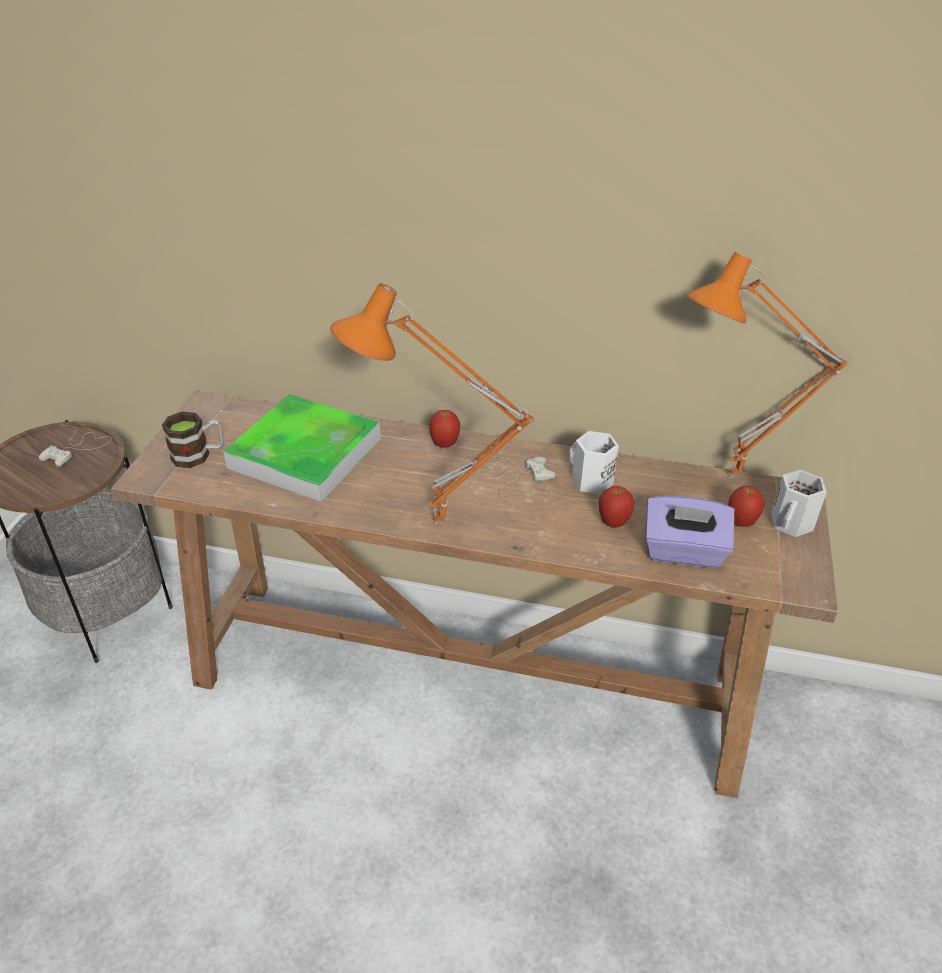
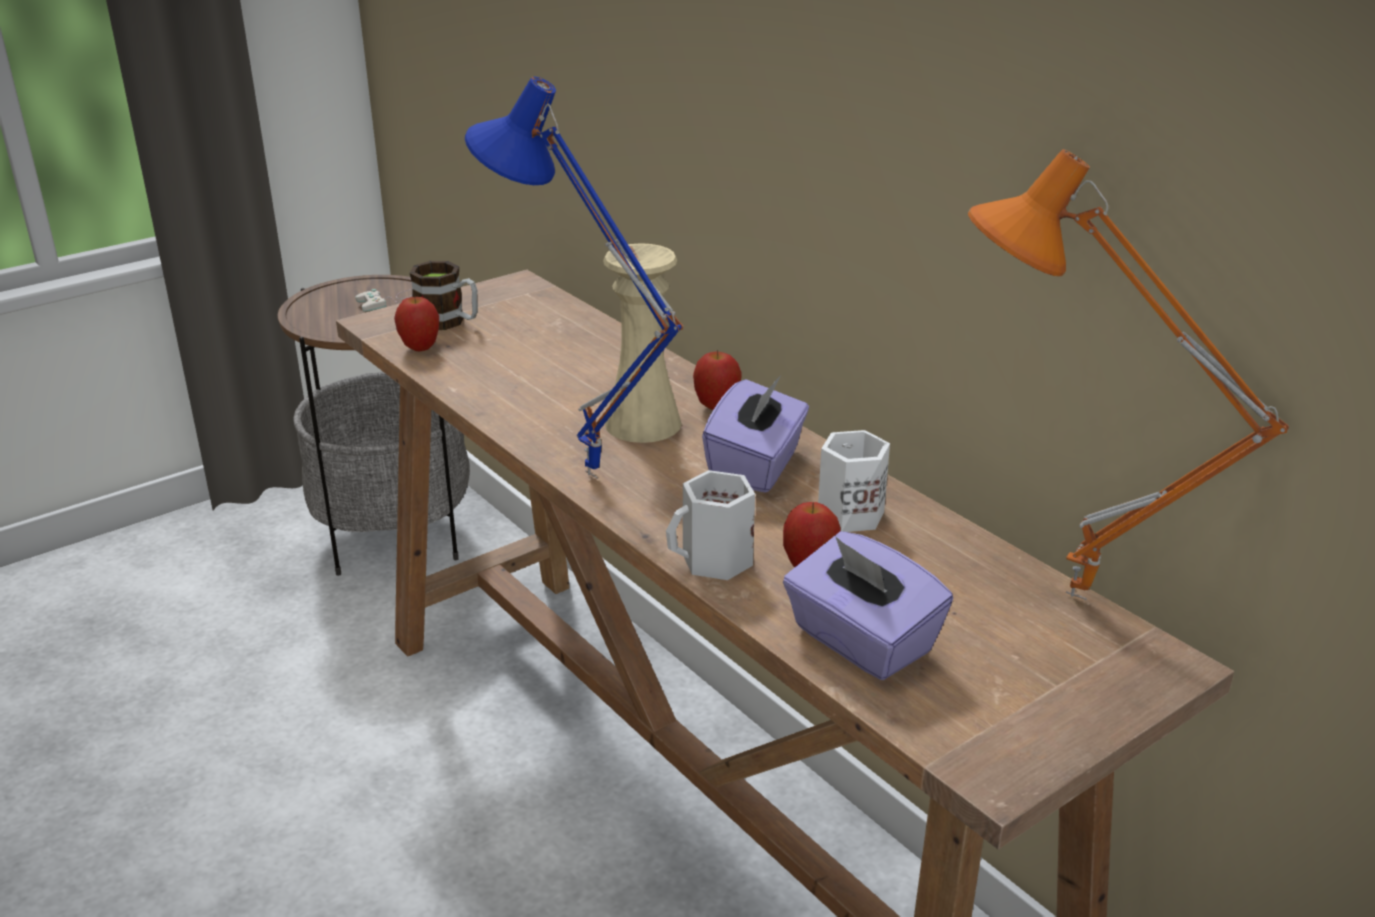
camera: 40 degrees right, 10 degrees down
tray [223,394,381,502] -> none
orange table lamp [330,283,534,525] -> blue table lamp [465,77,683,478]
white game controller [479,456,556,501] -> purple tissue box [702,375,809,493]
apple [728,486,764,527] -> apple moved to [394,295,439,351]
white mug [771,469,827,537] -> white mug moved to [666,470,755,580]
none -> beige vase [603,243,682,443]

